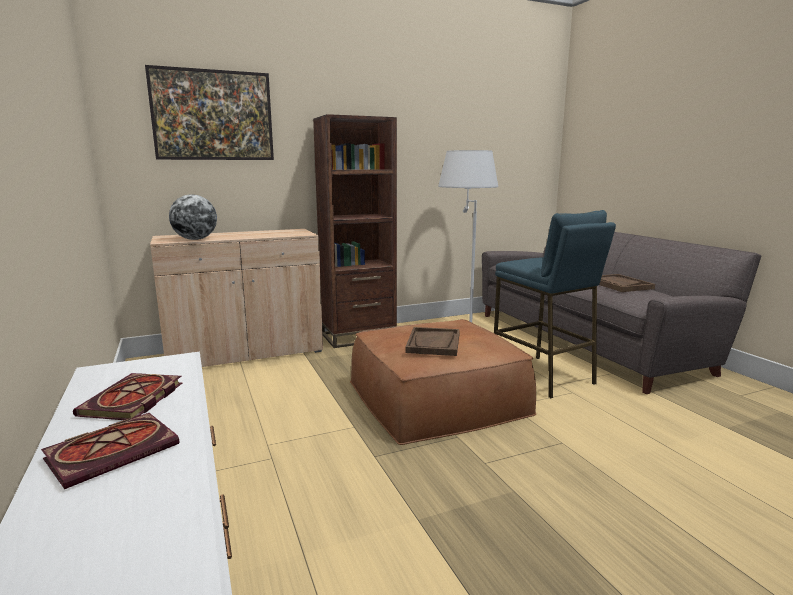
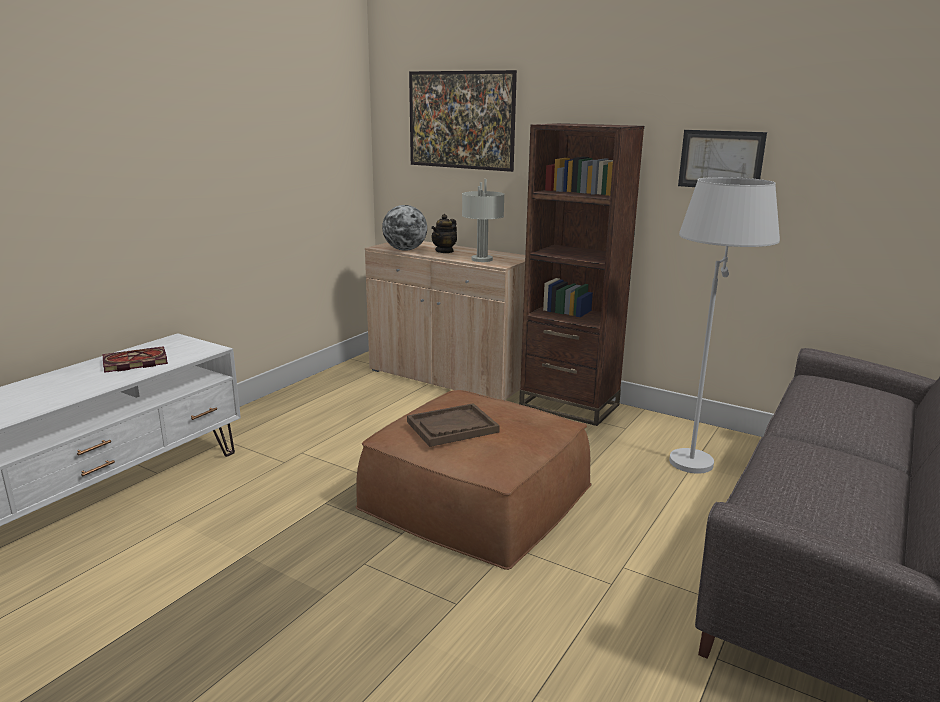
camera: 55 degrees right, 5 degrees up
book [41,413,179,489] -> none
blue stool [494,210,616,398] -> none
brown tray [599,274,655,292] -> none
none -> teapot [431,214,457,253]
none -> grey table lamp [462,179,505,262]
none -> picture [678,130,767,187]

